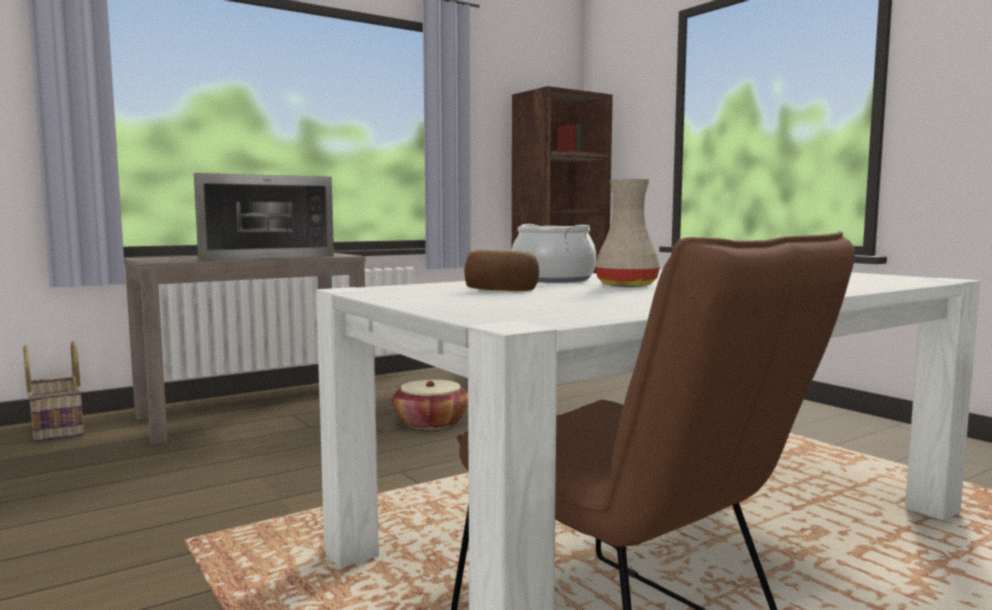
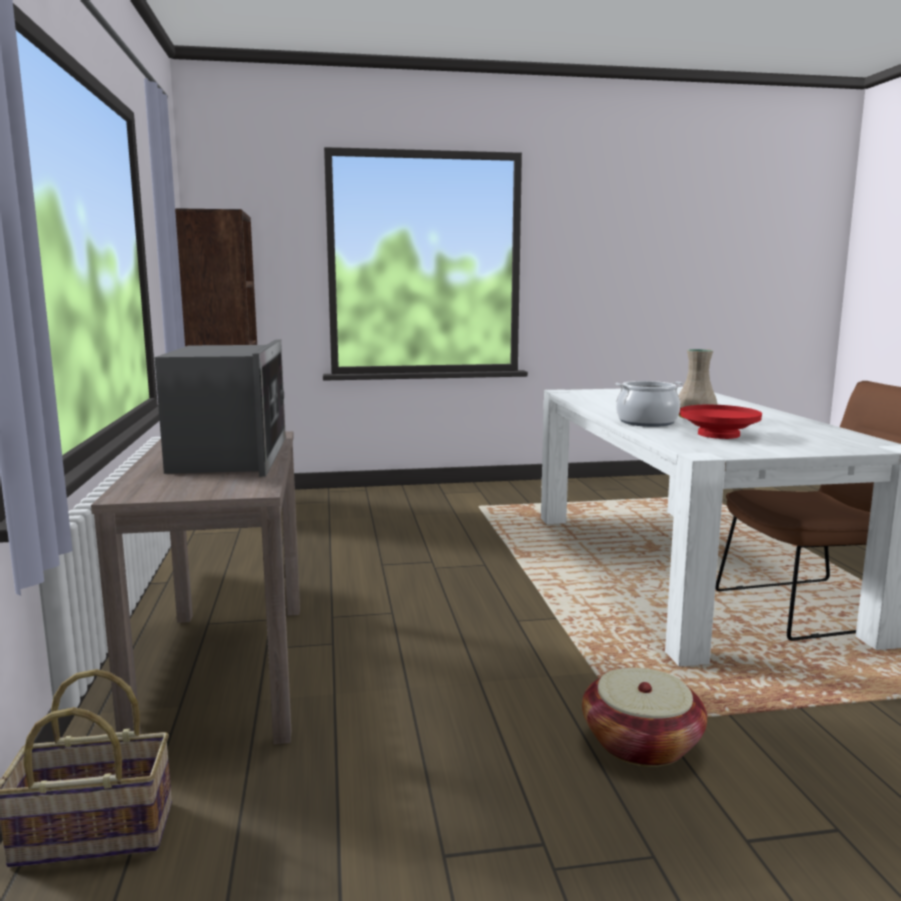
camera: 65 degrees left, 5 degrees up
basket [392,380,468,430] -> basket moved to [582,668,707,767]
bread [464,250,539,291] -> red bowl [681,405,762,439]

